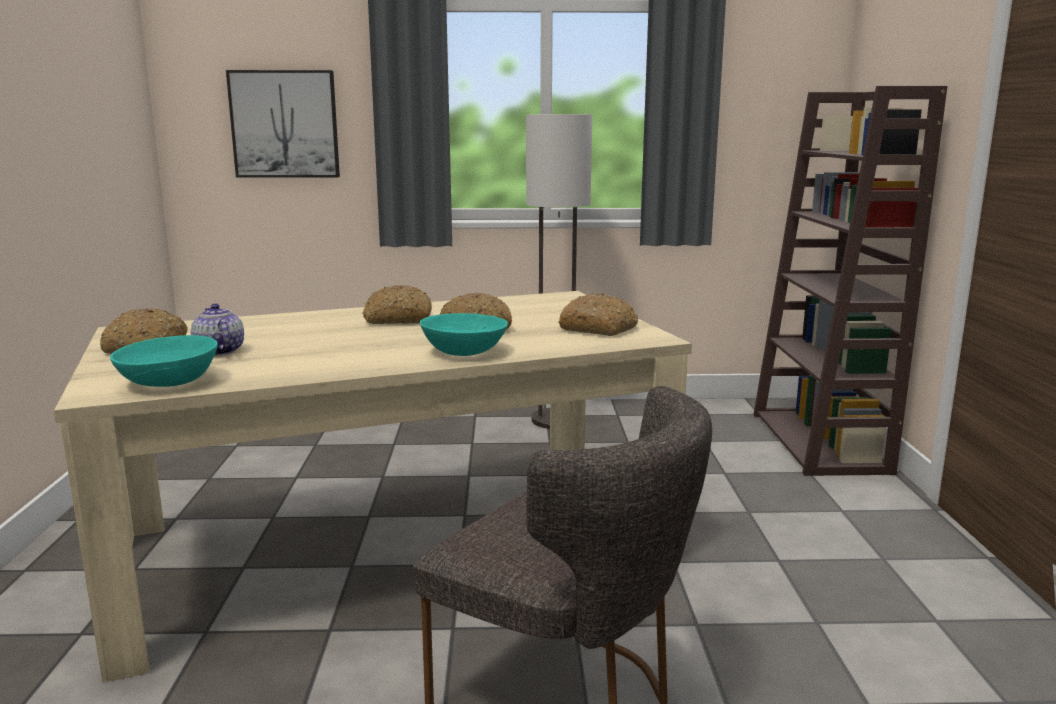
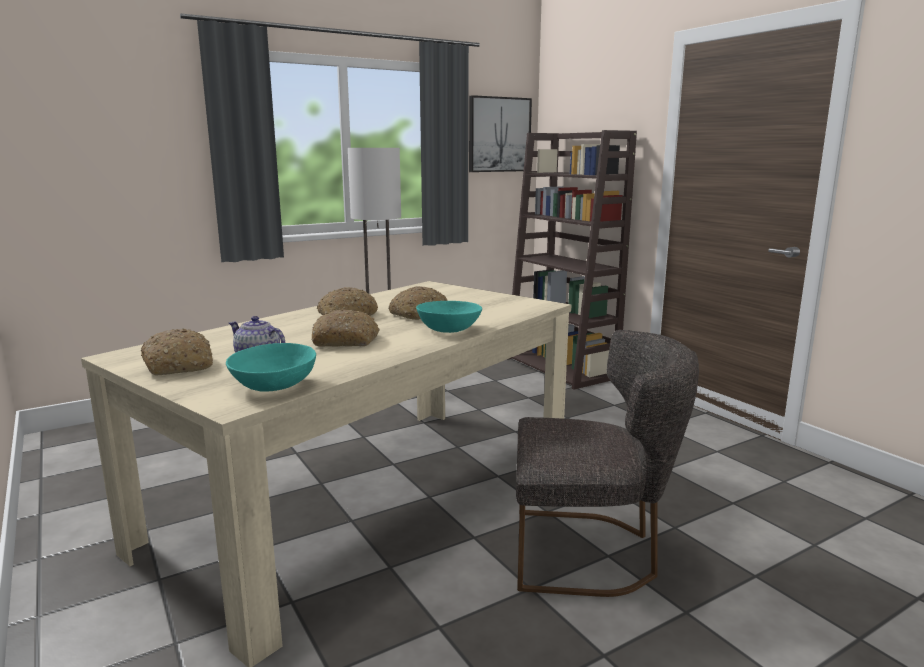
camera: 30 degrees left, 0 degrees up
picture [226,70,340,178] -> picture moved to [469,95,532,172]
bread [558,293,638,336] -> bread moved to [311,309,380,347]

